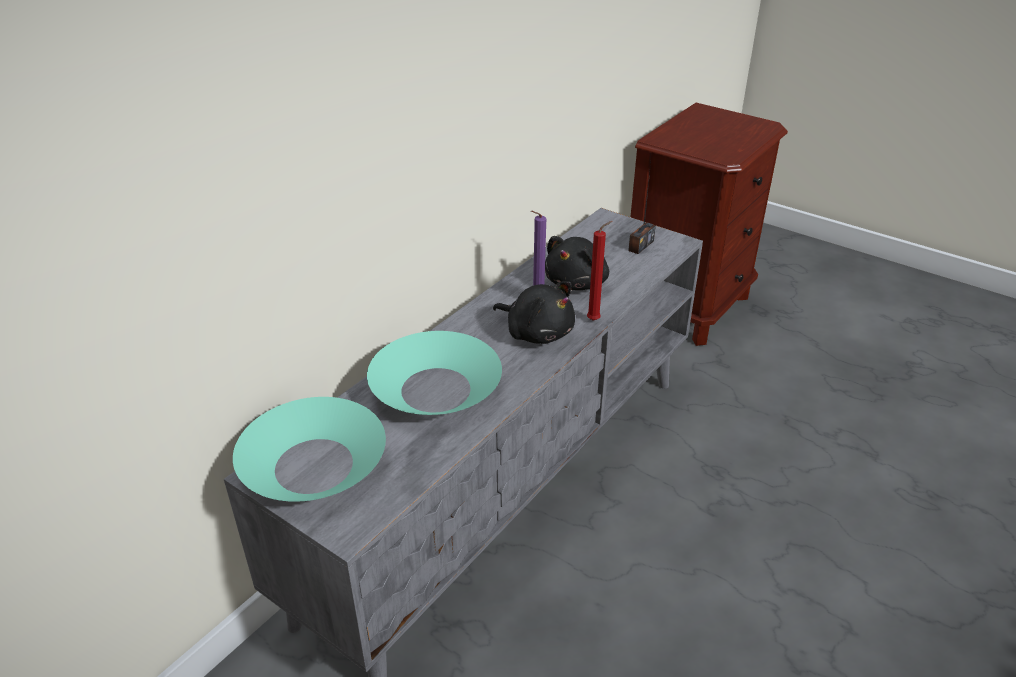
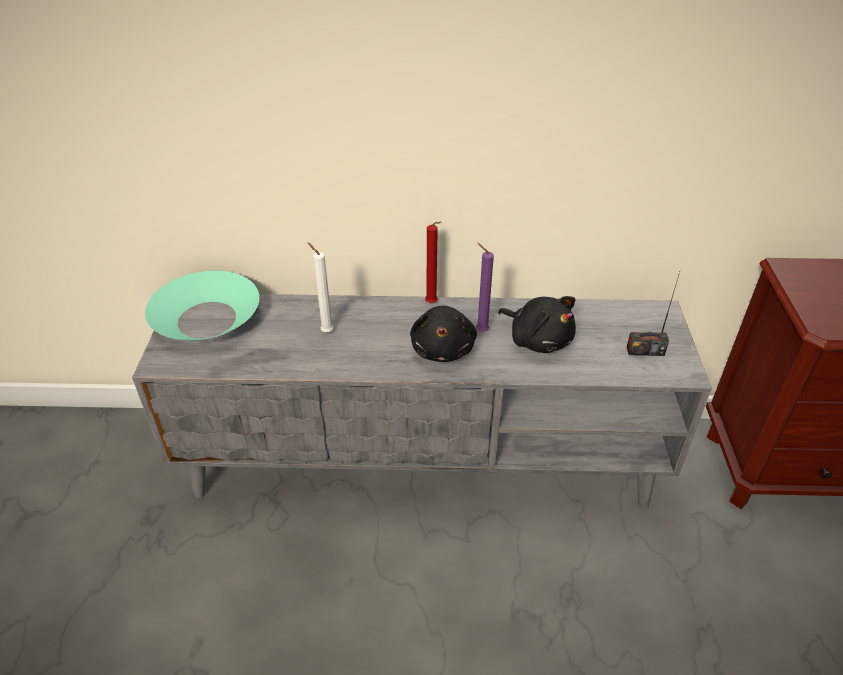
camera: 55 degrees right, 5 degrees up
turquoise bowl [367,331,502,415] -> white candle [308,243,334,332]
black plush toy [545,236,609,290] -> black plush toy turned 135 degrees counterclockwise [498,296,576,353]
red candle [587,221,612,321] -> red candle moved to [425,222,441,303]

